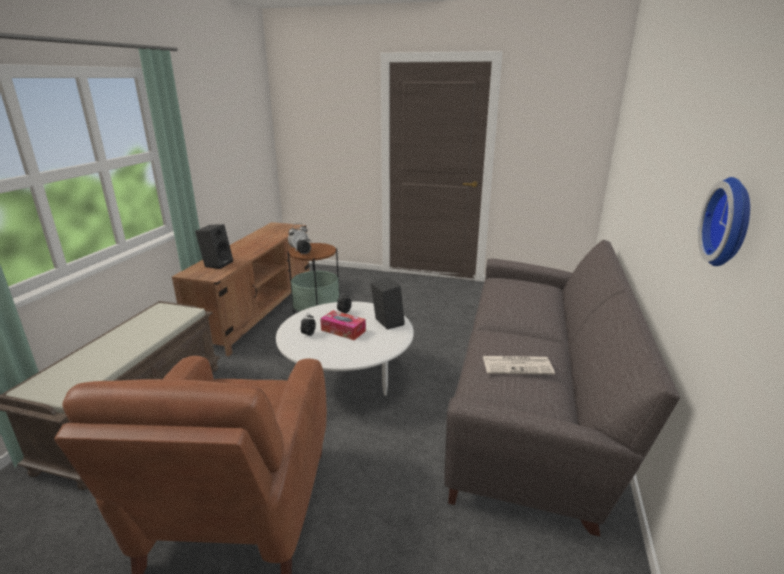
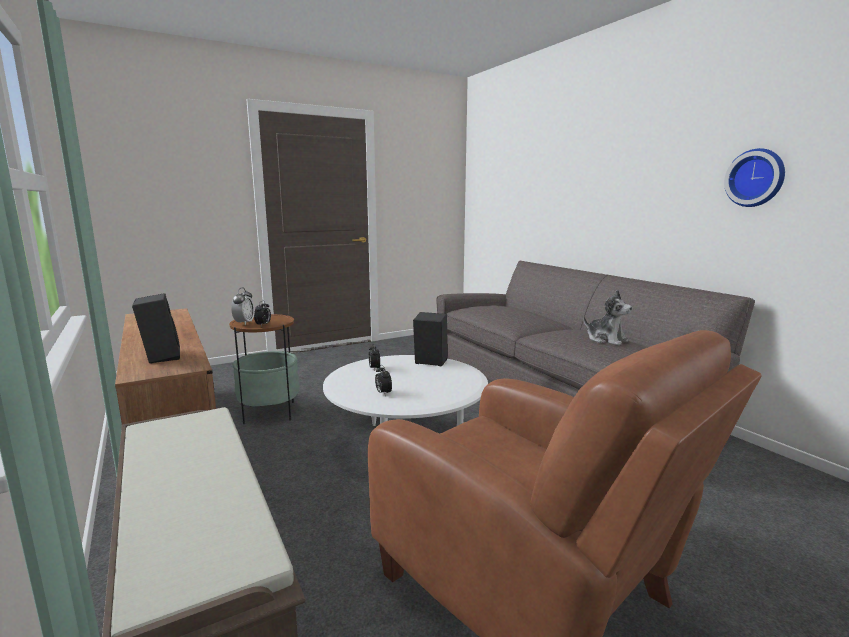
camera: 45 degrees left, 10 degrees down
tissue box [320,310,366,340] -> none
newspaper [483,356,555,375] -> plush toy [583,290,632,346]

